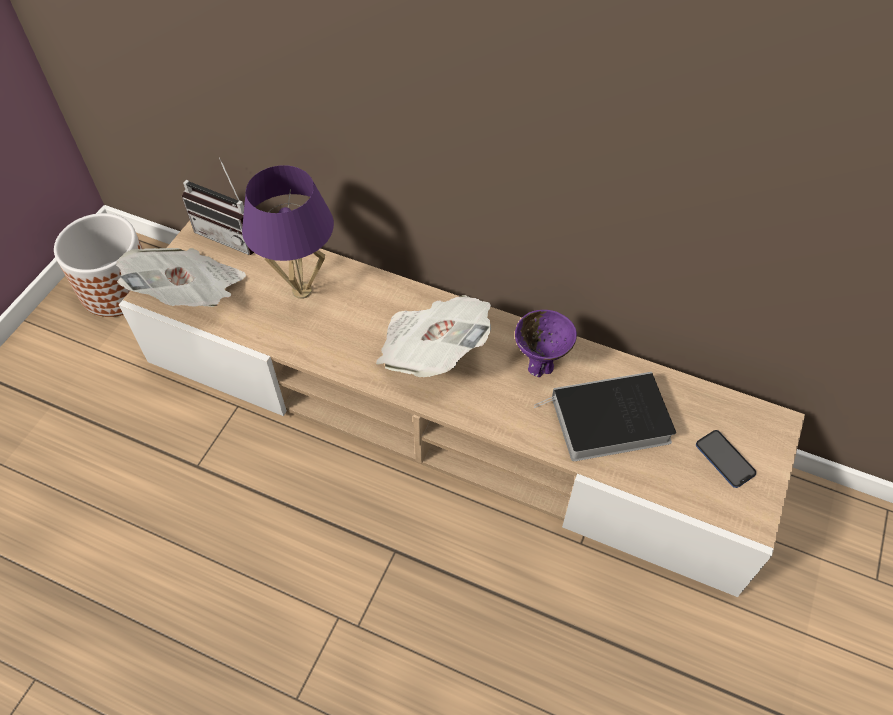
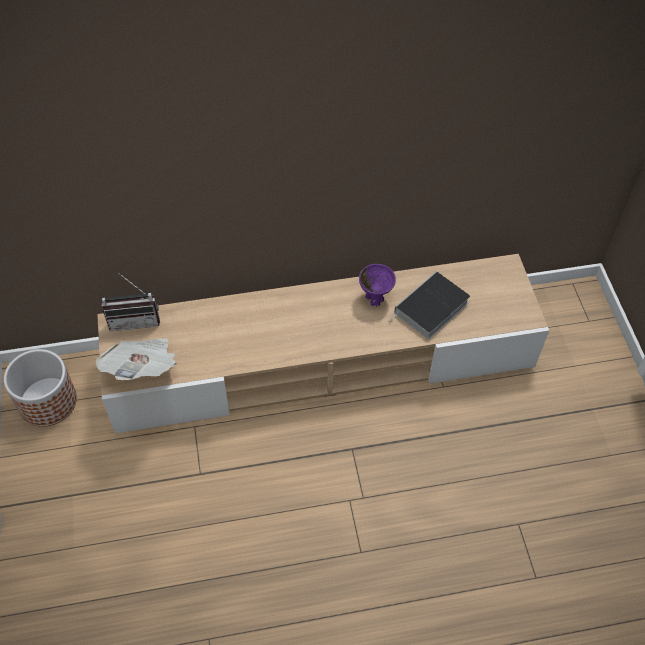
camera: 35 degrees left, 0 degrees up
purple table lamp [242,165,334,299] -> none
newspaper [376,295,491,377] -> none
phone [696,430,756,488] -> none

